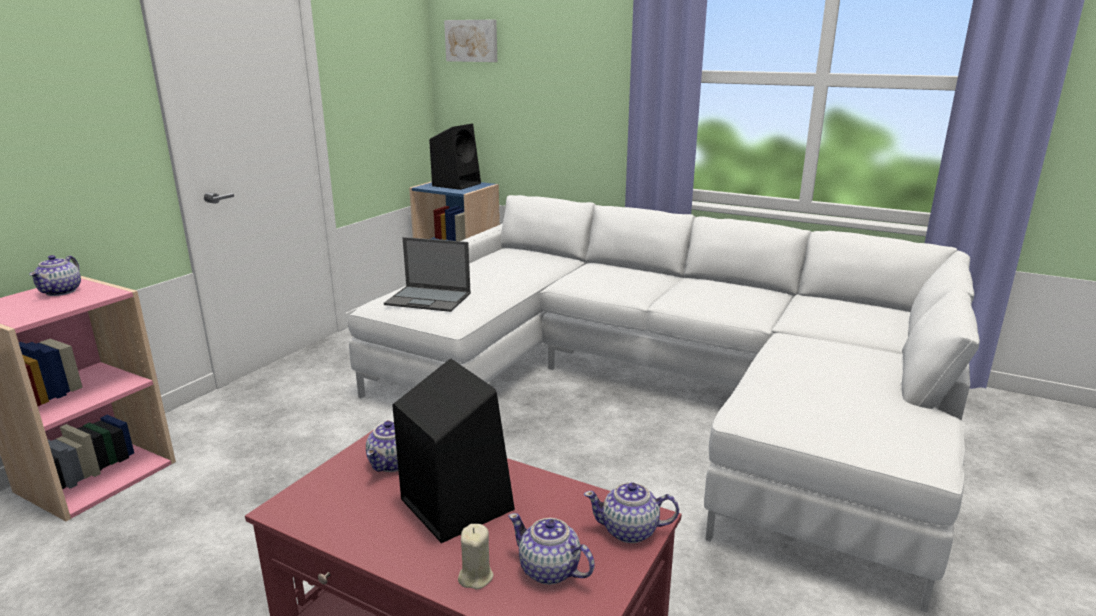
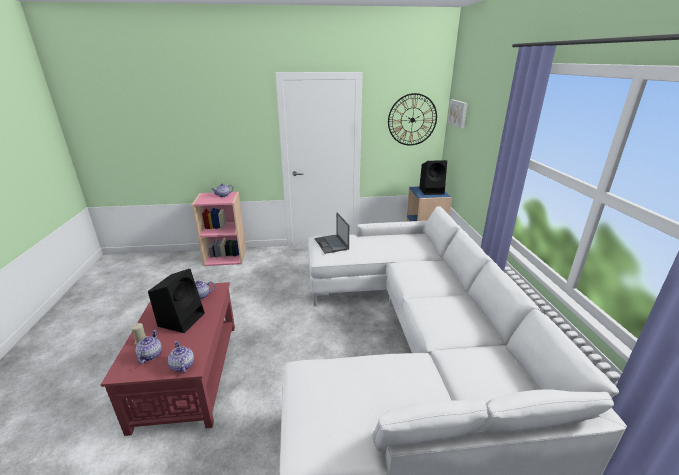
camera: 55 degrees right, 5 degrees up
none -> wall clock [388,93,437,146]

